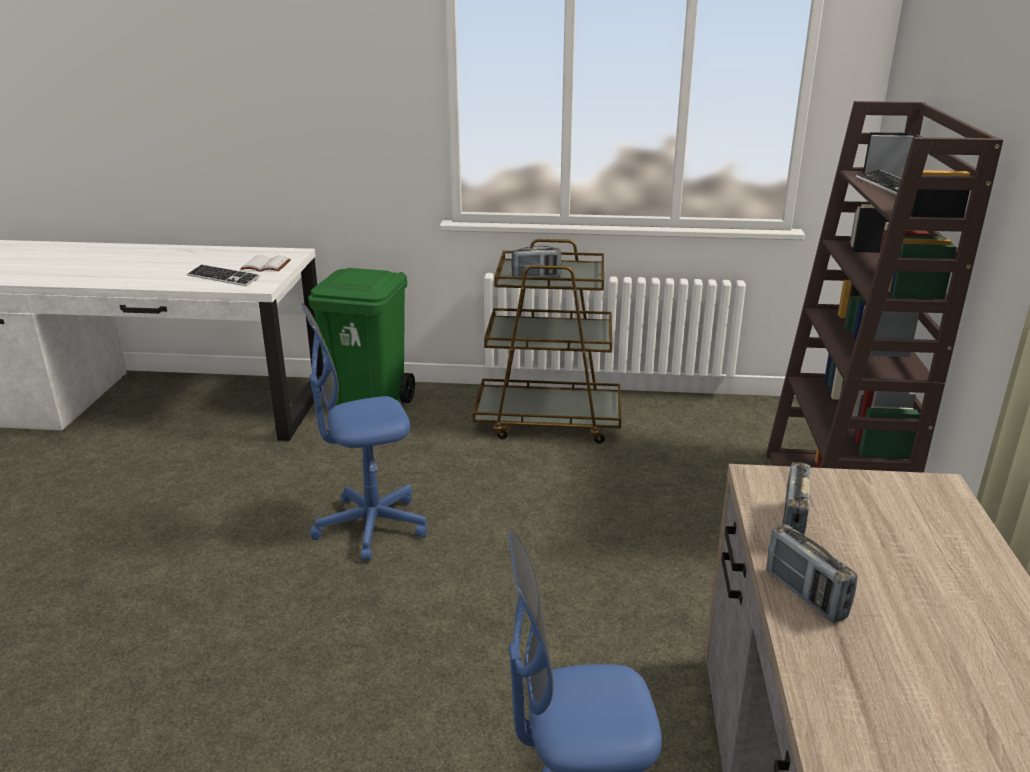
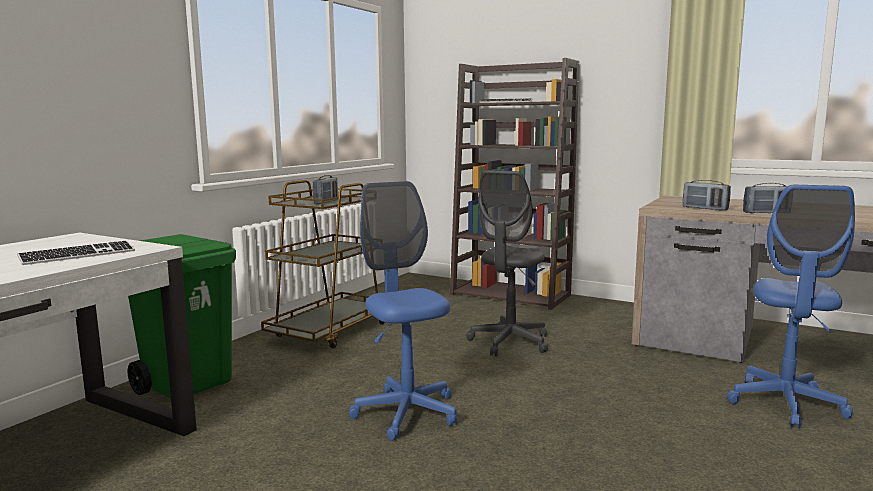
camera: 65 degrees left, 15 degrees down
white book [240,255,291,272] -> none
blue office chair [301,303,427,561] -> blue office chair turned 150 degrees clockwise [349,181,457,441]
none -> grey office chair [467,170,548,356]

